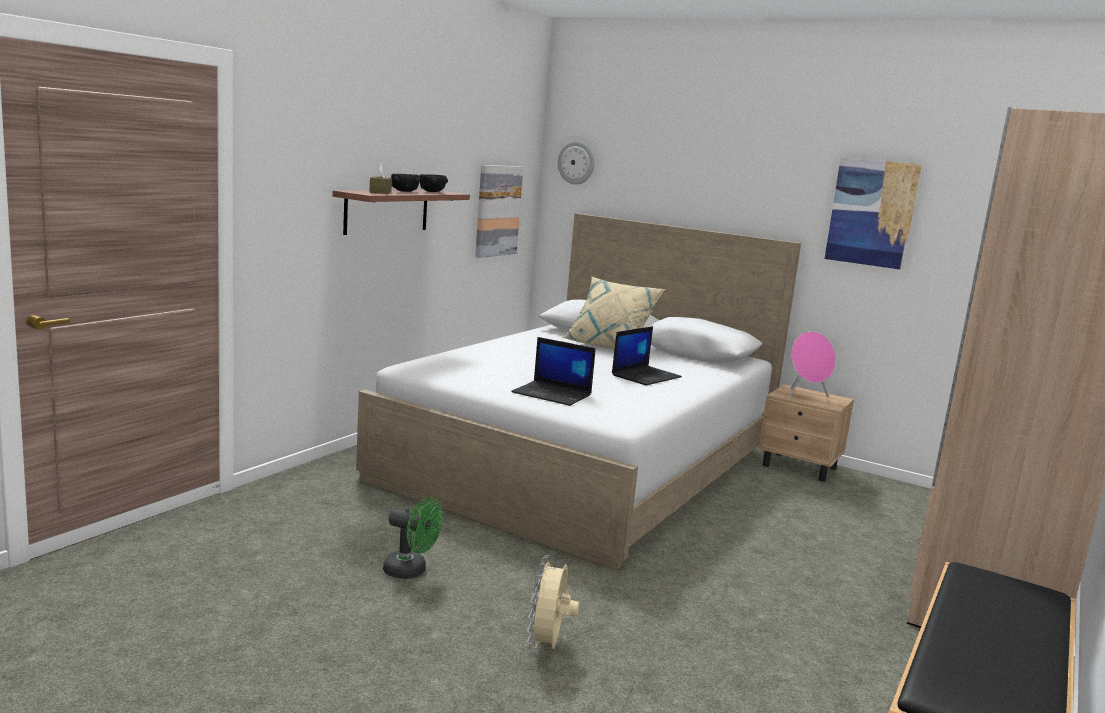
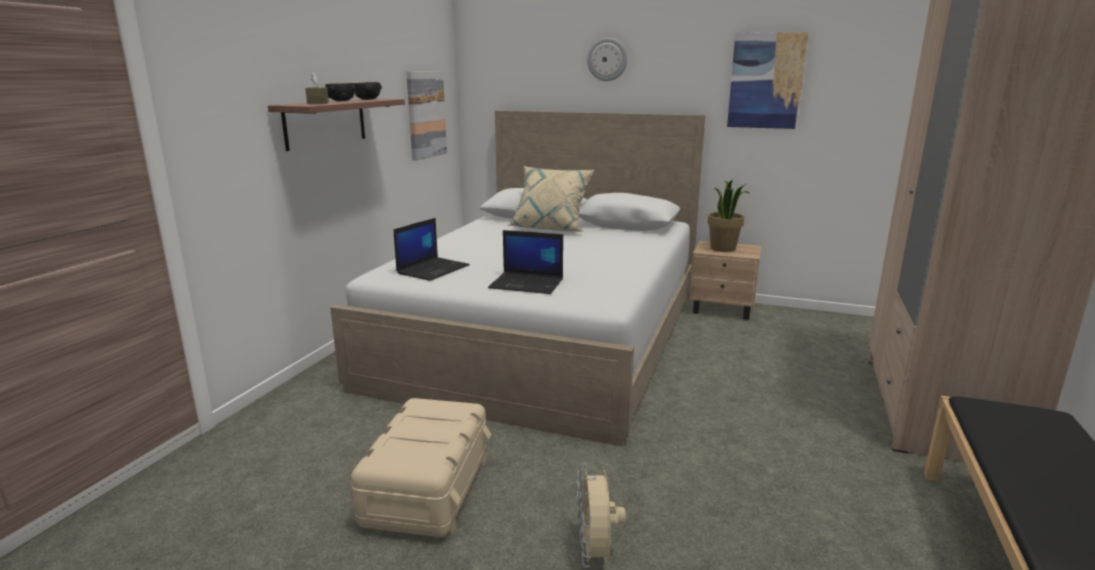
camera: 10 degrees left, 5 degrees up
green fan [383,498,443,579] -> beige storage box [349,398,491,538]
wall clock [558,141,595,185] -> wall clock moved to [587,37,627,81]
laptop [612,326,682,385] -> laptop moved to [394,218,470,281]
pink speaker [789,331,836,398] -> potted plant [708,180,749,252]

